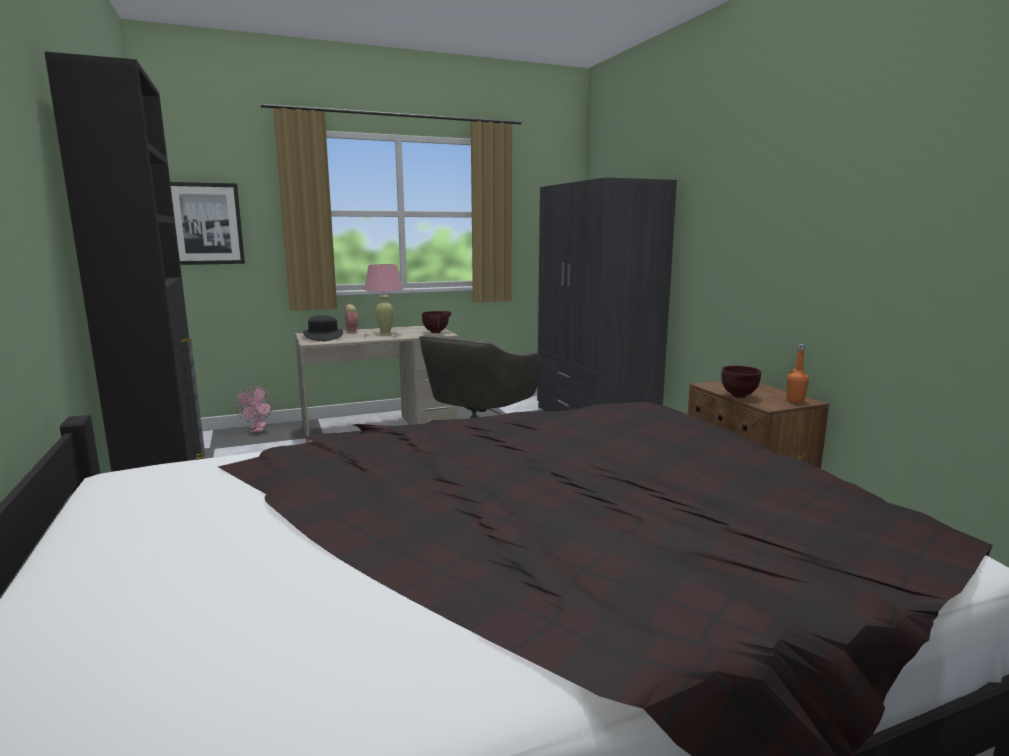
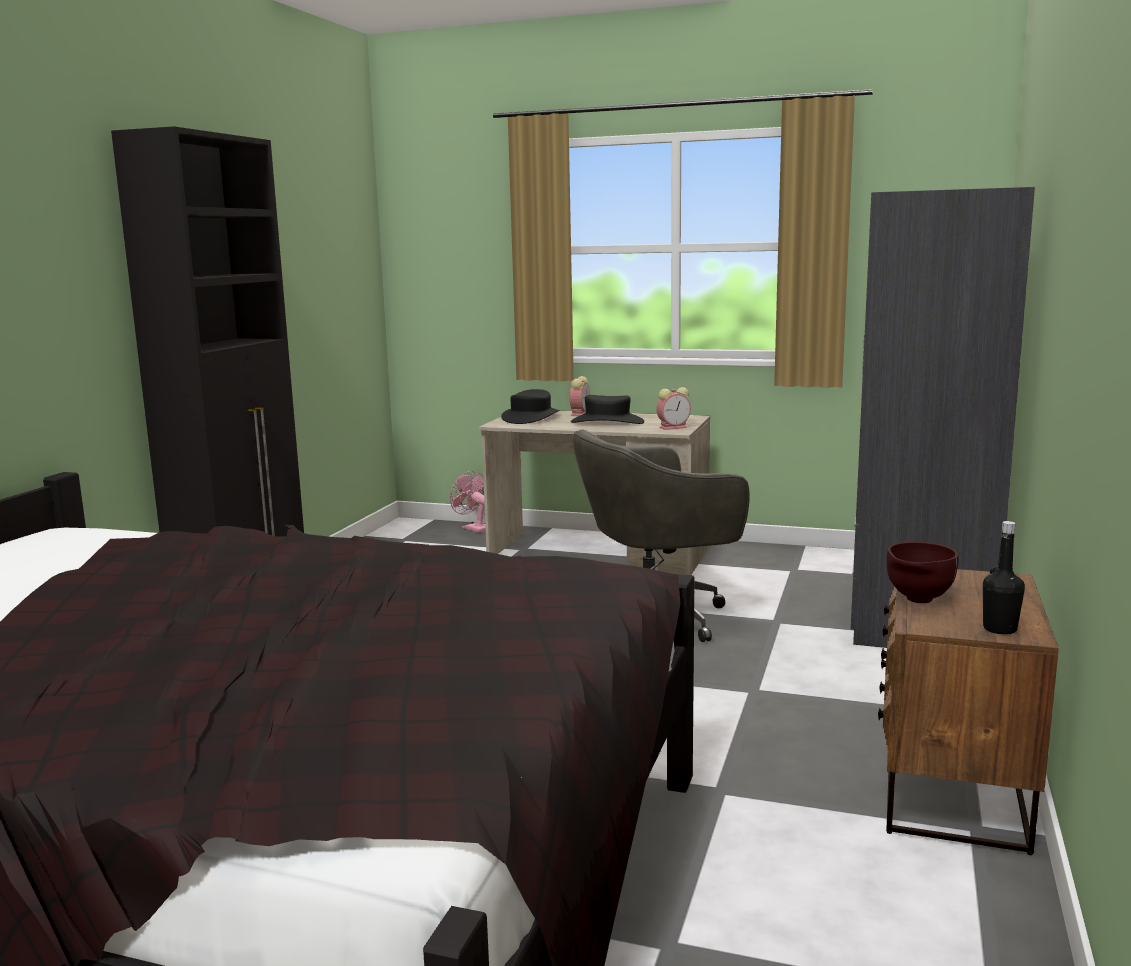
camera: 40 degrees right, 0 degrees up
picture [170,182,245,265] -> none
pink fan [235,386,273,432] -> pink fan turned 105 degrees clockwise [450,471,486,533]
pink table lamp [364,264,403,335] -> black hat [571,395,644,424]
brown bowl [422,311,452,333] -> alarm clock [656,387,691,430]
orange bottle [786,344,809,403] -> black bottle [983,521,1025,634]

